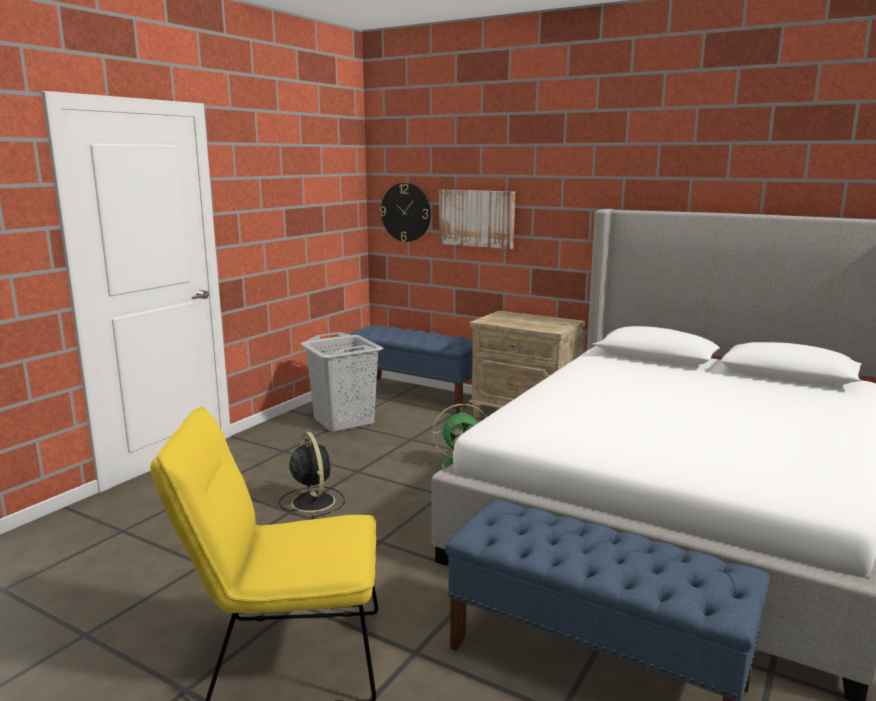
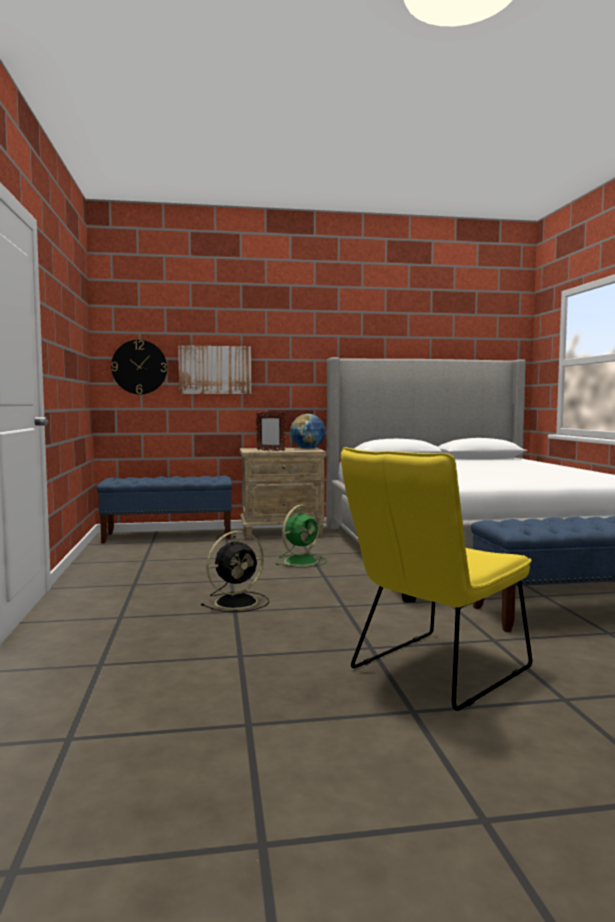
camera: 40 degrees left, 10 degrees down
black fan [279,432,345,519] -> black fan turned 120 degrees clockwise [201,531,269,612]
grey laundry basket [300,332,383,432] -> none
none -> picture frame [256,412,285,451]
none -> globe [290,414,325,449]

